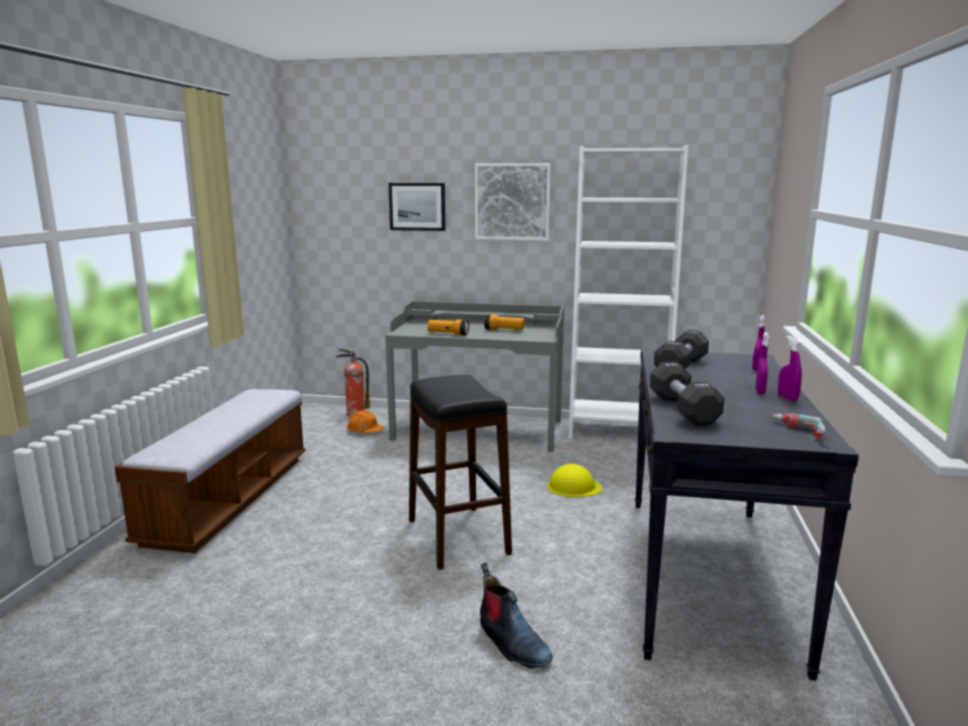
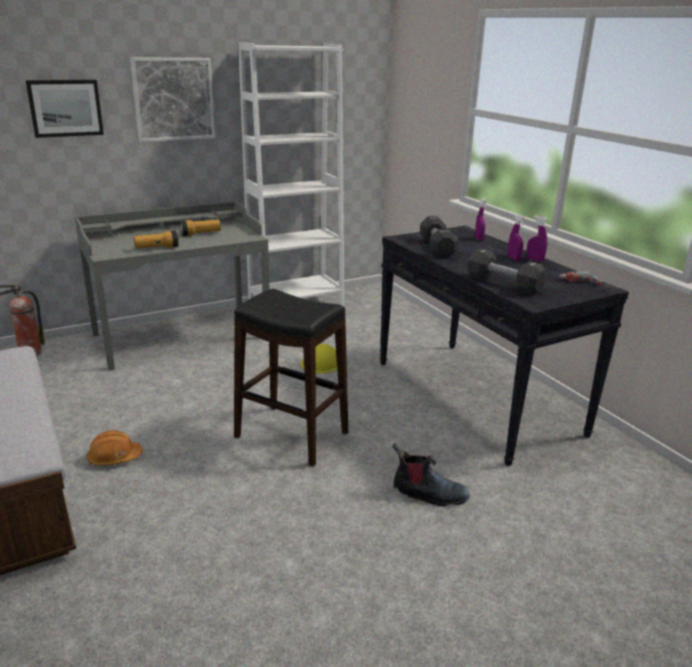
camera: 40 degrees left, 10 degrees up
orange hard hat [346,410,383,433] -> orange hard hat moved to [87,430,143,466]

